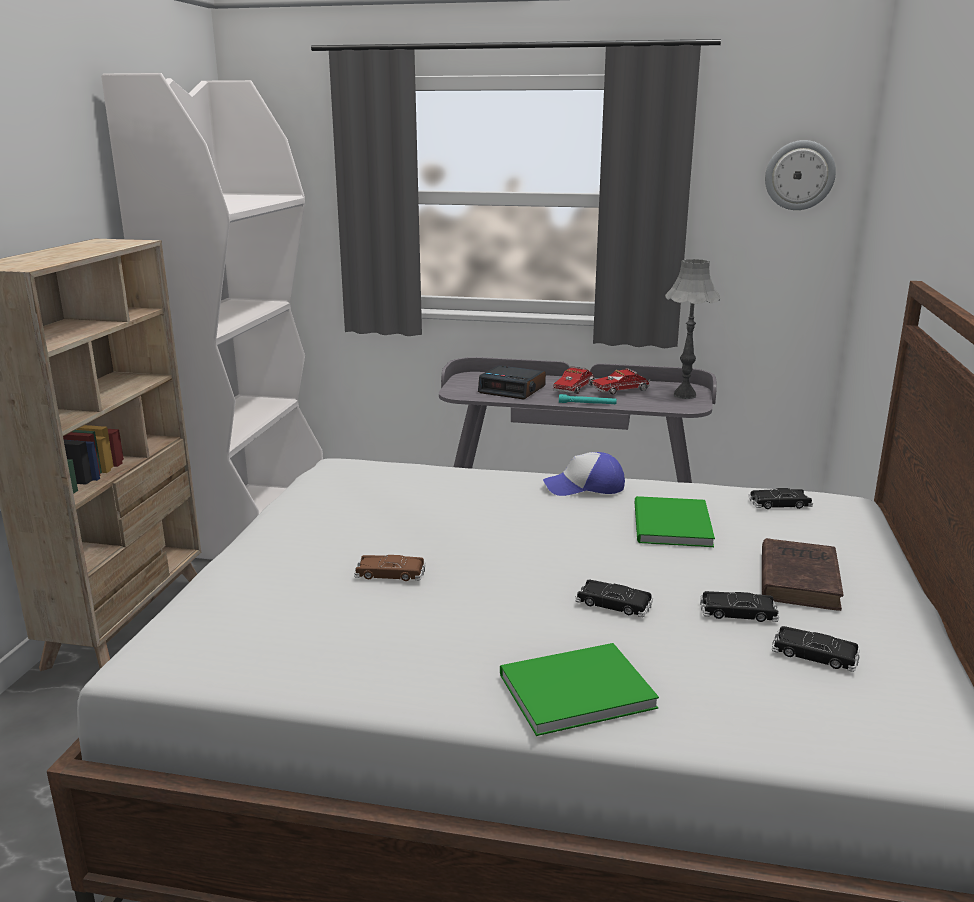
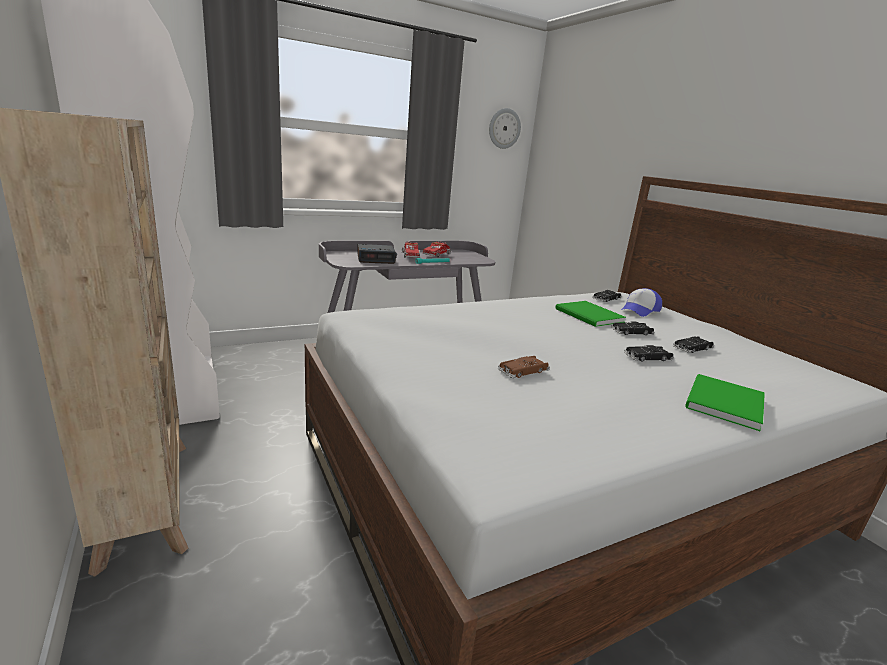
camera: 40 degrees left, 0 degrees up
cap [543,452,625,496] -> cap moved to [621,288,662,317]
grey table lamp [665,259,720,399] -> none
brown book [762,538,844,611] -> none
black toy car [772,626,860,672] -> black toy car moved to [611,322,655,335]

